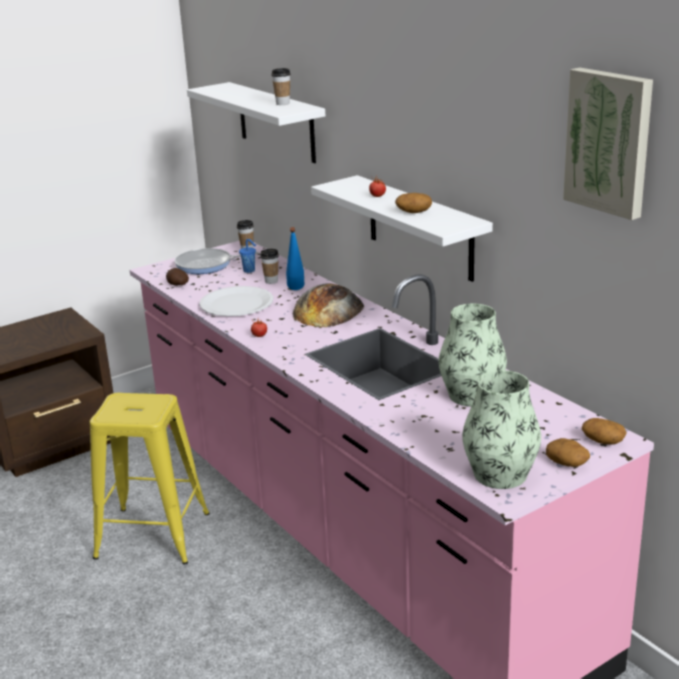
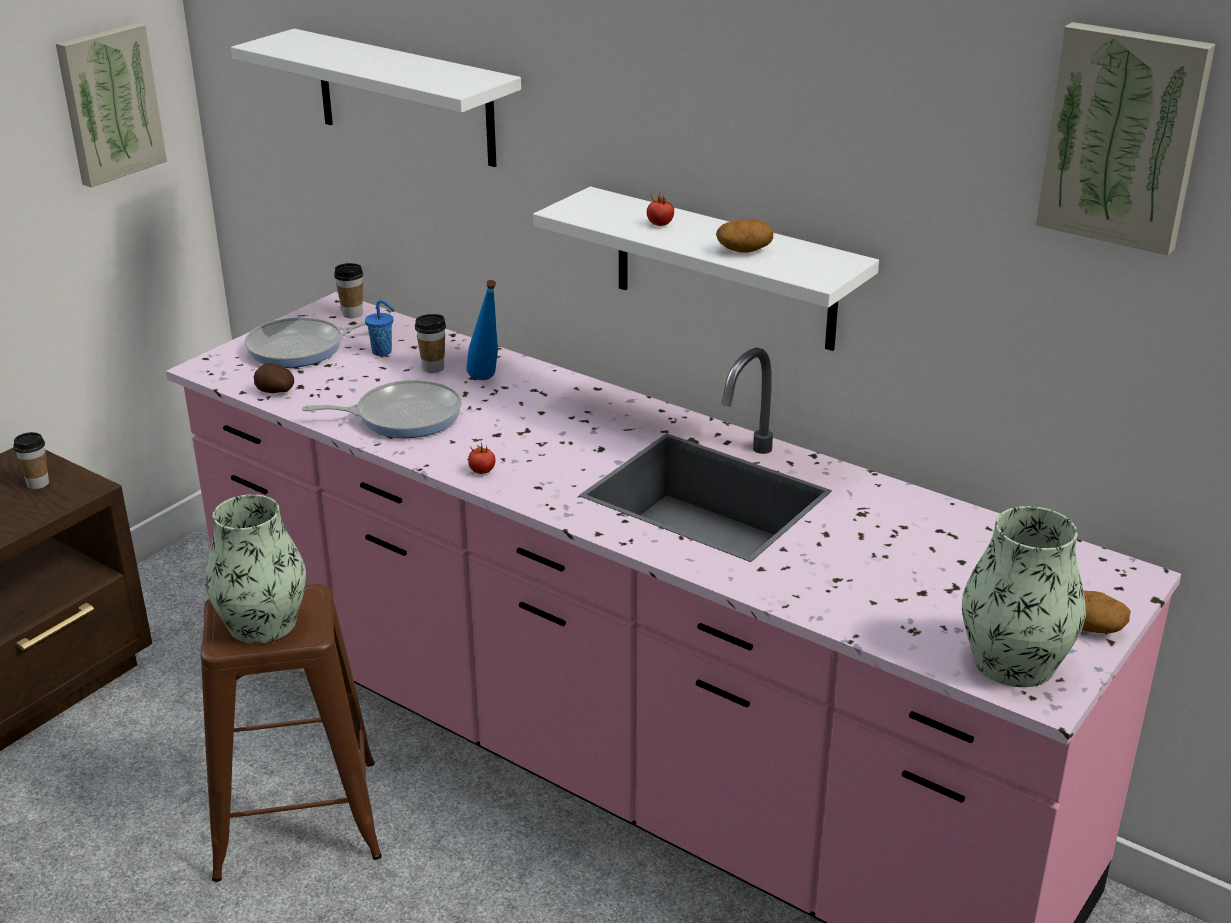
camera: 20 degrees left, 5 degrees up
yellow stool [90,393,210,564] -> brown stool [201,584,382,882]
white plate [199,286,273,316] -> frying pan [302,379,462,438]
cup [271,68,291,105] -> cup moved to [13,432,49,489]
bread [293,283,365,327] -> none
vase [439,304,507,407] -> vase moved to [205,494,306,644]
potato [582,418,627,444] -> none
none -> picture [56,23,167,187]

